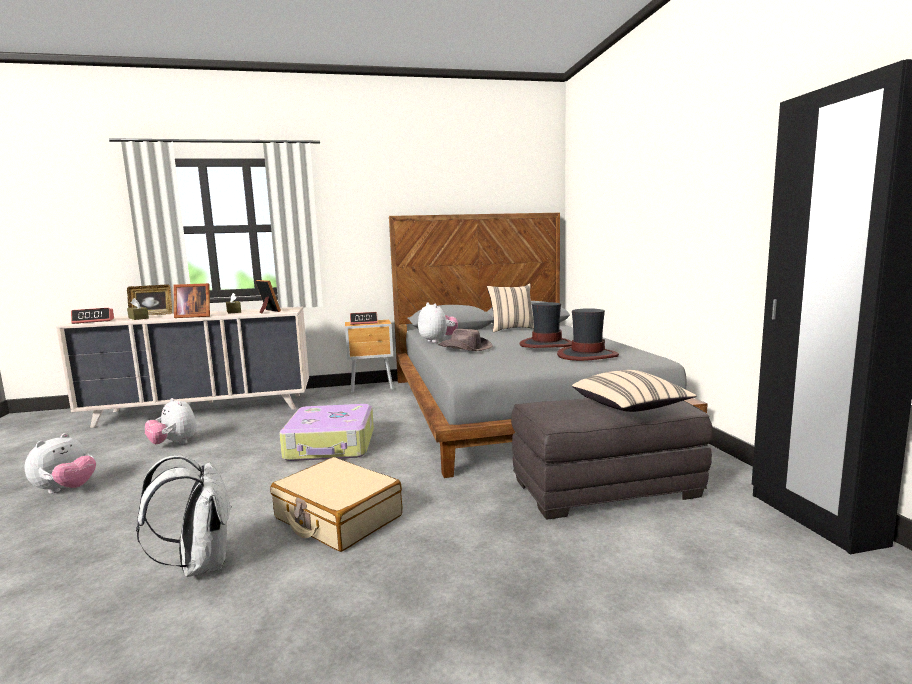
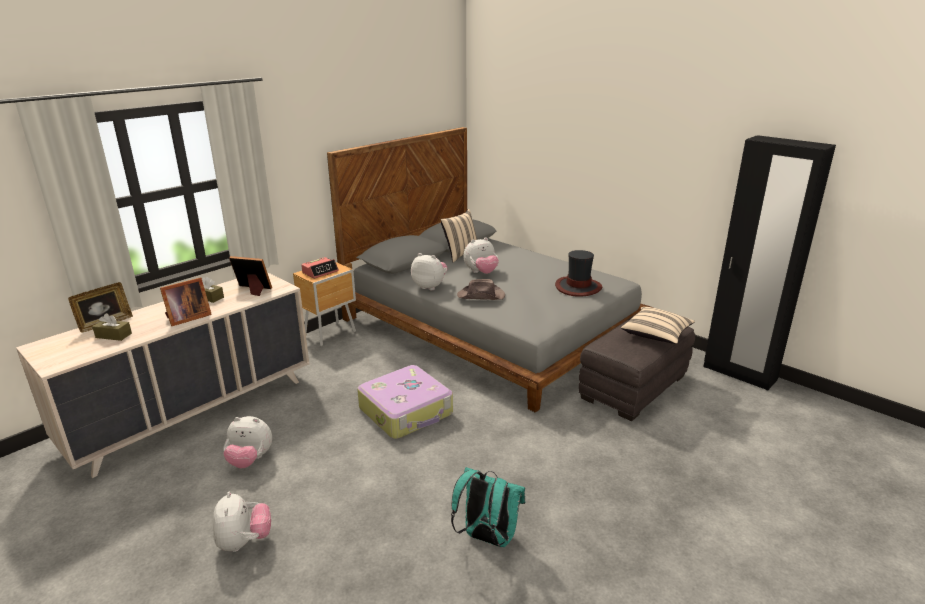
camera: 35 degrees left, 15 degrees up
alarm clock [71,308,114,324] -> none
white backpack [136,455,232,577] -> turquoise backpack [451,467,525,547]
beige suitcase [271,457,402,552] -> none
hat [520,302,572,348] -> none
none -> plush toy [463,237,499,274]

